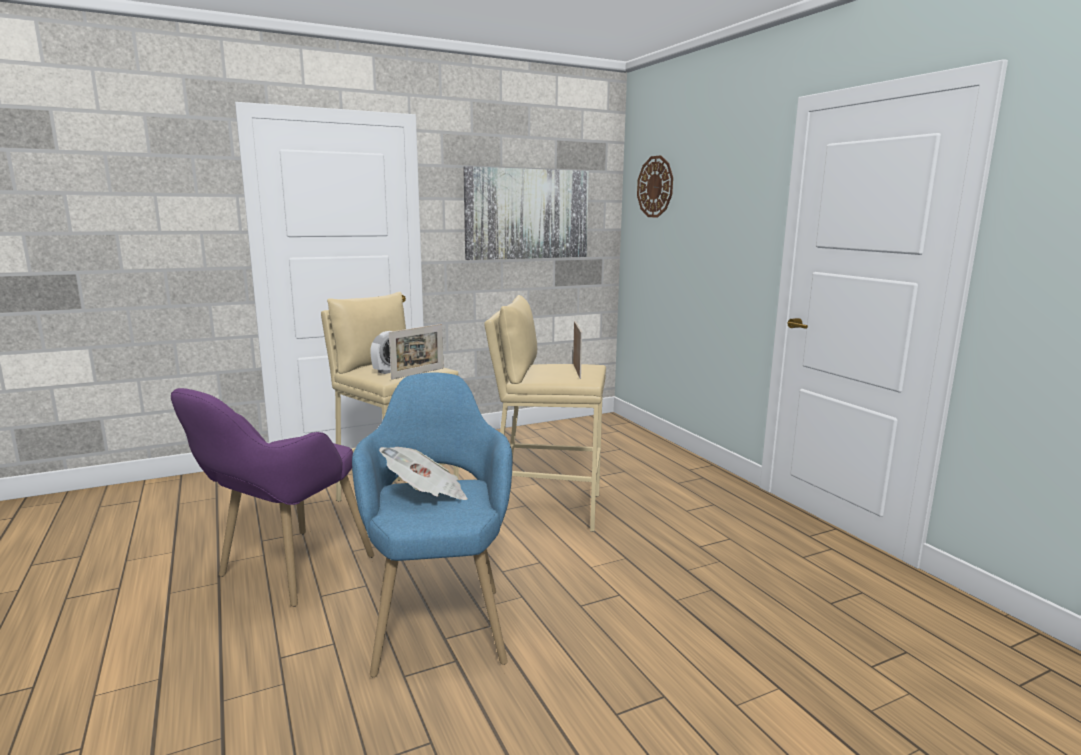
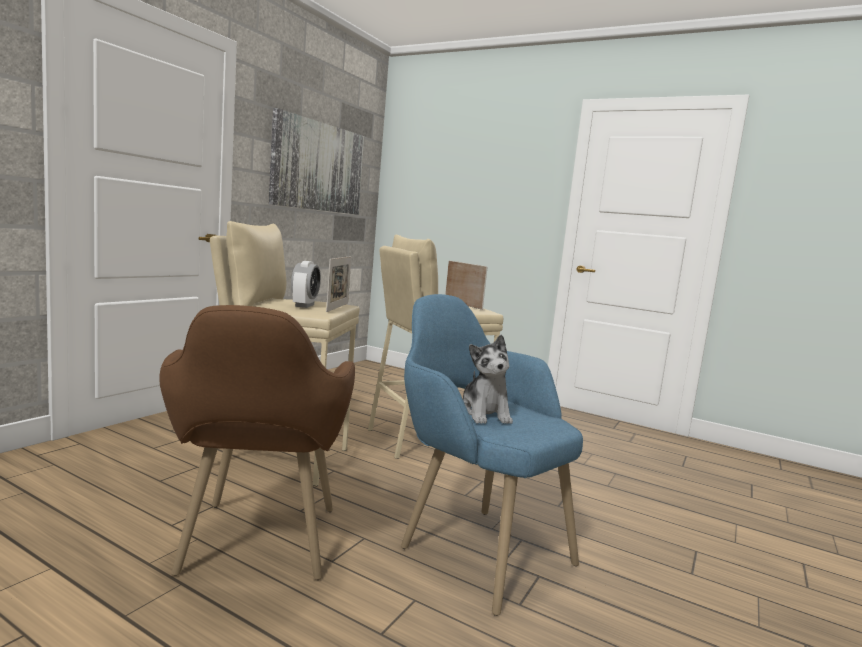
camera: 35 degrees left, 5 degrees down
purple armchair [171,388,374,607] -> brown armchair [160,305,355,580]
newspaper [379,447,467,500] -> plush toy [463,335,513,424]
wall clock [637,155,673,217] -> none

